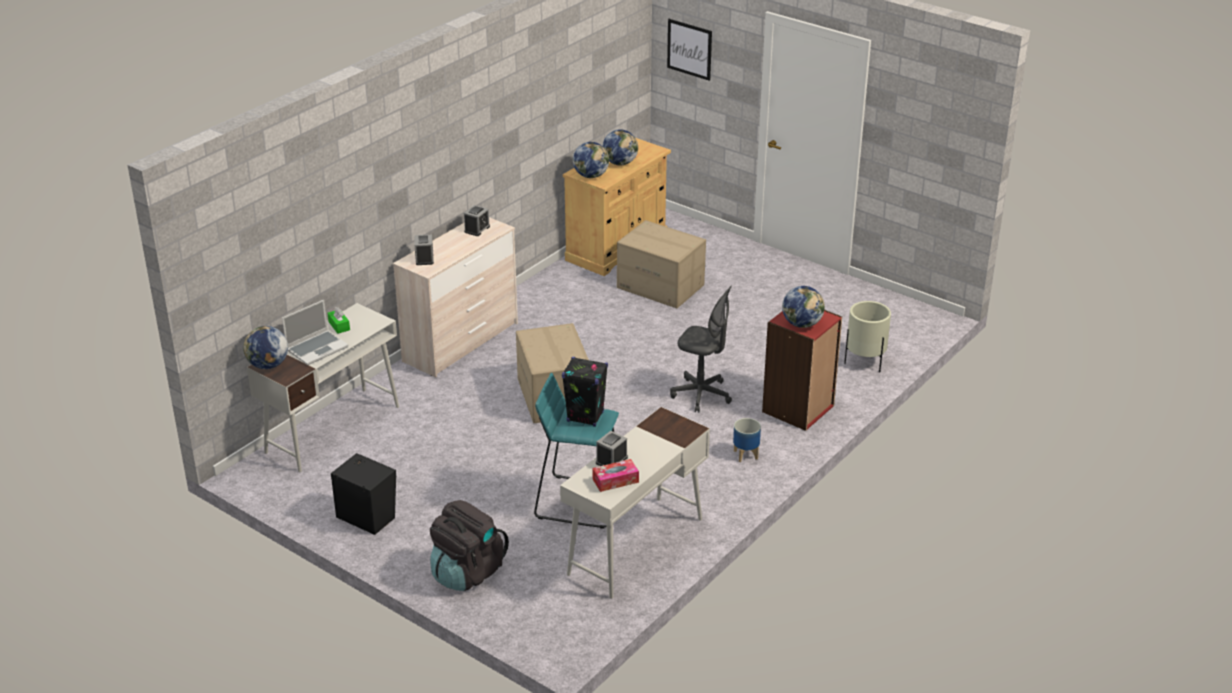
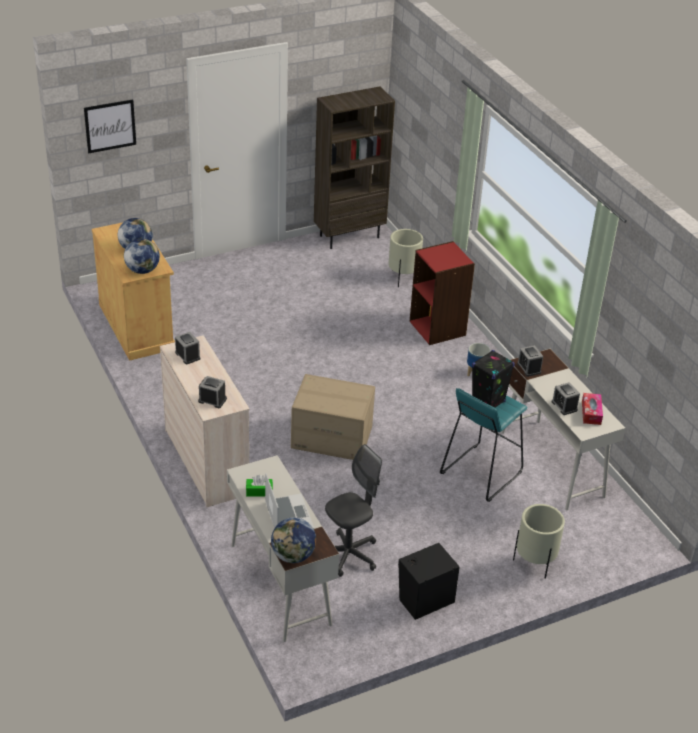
camera: 65 degrees left, 5 degrees up
black backpack [430,500,509,591] -> beige planter [513,504,565,579]
cardboard box [617,220,706,308] -> none
grey office chair [670,285,732,413] -> grey office chair moved to [325,444,382,577]
globe [782,286,825,328] -> none
none -> brown bookcase [314,87,395,249]
none -> alarm clock [517,345,543,377]

